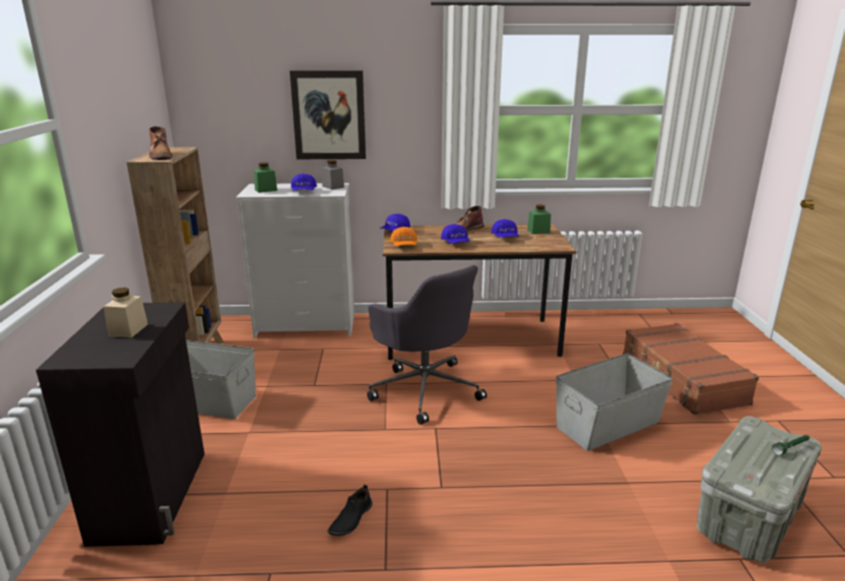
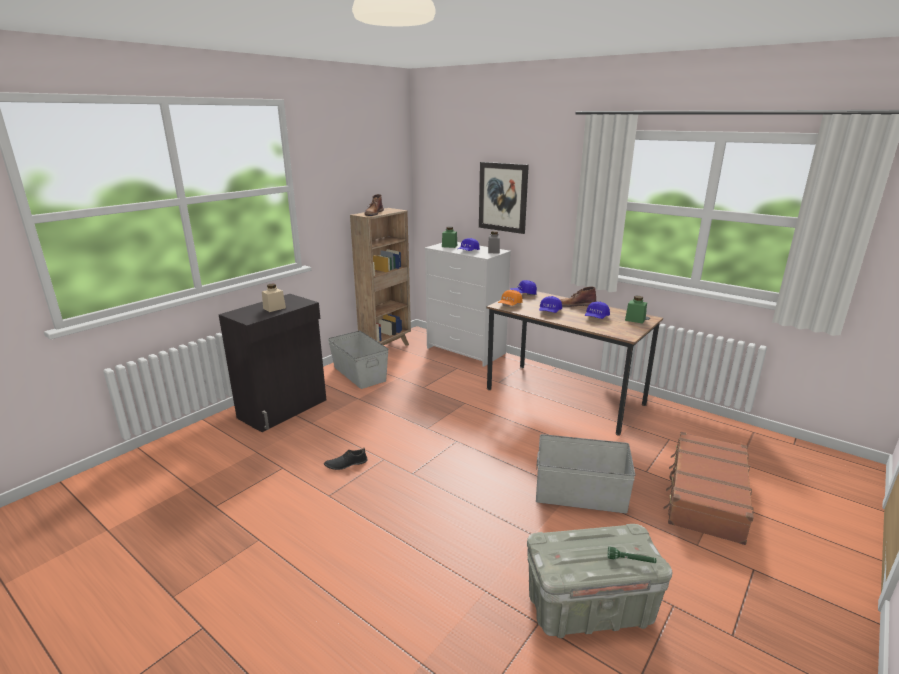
camera: 40 degrees right, 0 degrees up
grey office chair [367,265,487,425] -> none

